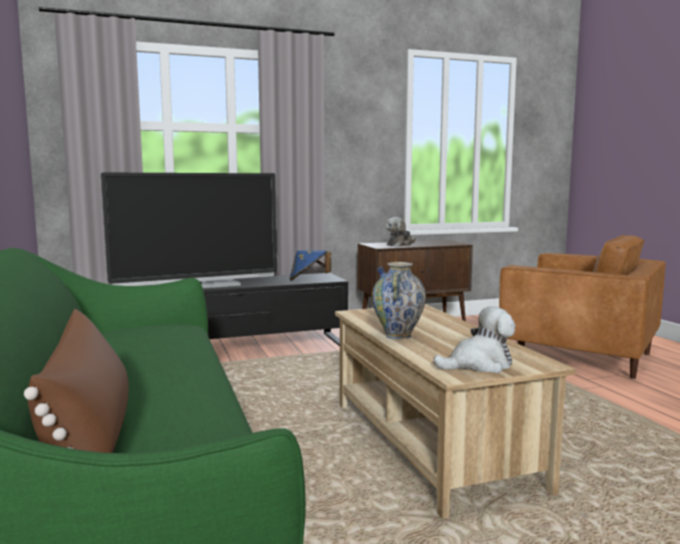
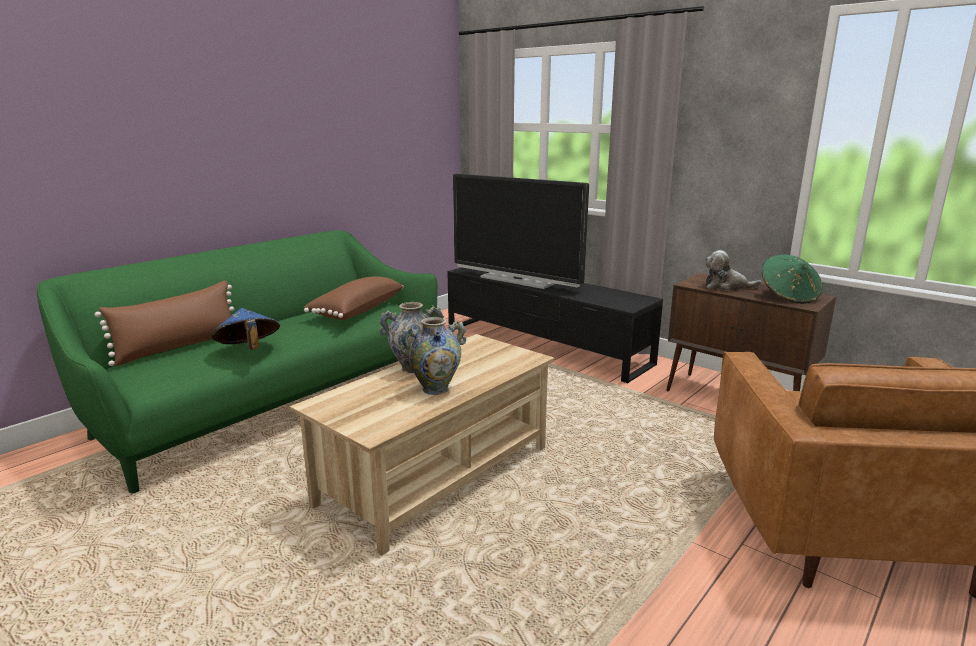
camera: 60 degrees right, 10 degrees up
blue hat [289,250,331,281] -> blue hat moved to [211,308,280,349]
plush toy [433,306,515,373] -> none
none -> brown pillow [304,276,404,320]
none -> vase [400,317,466,395]
none -> green hat [762,255,823,304]

